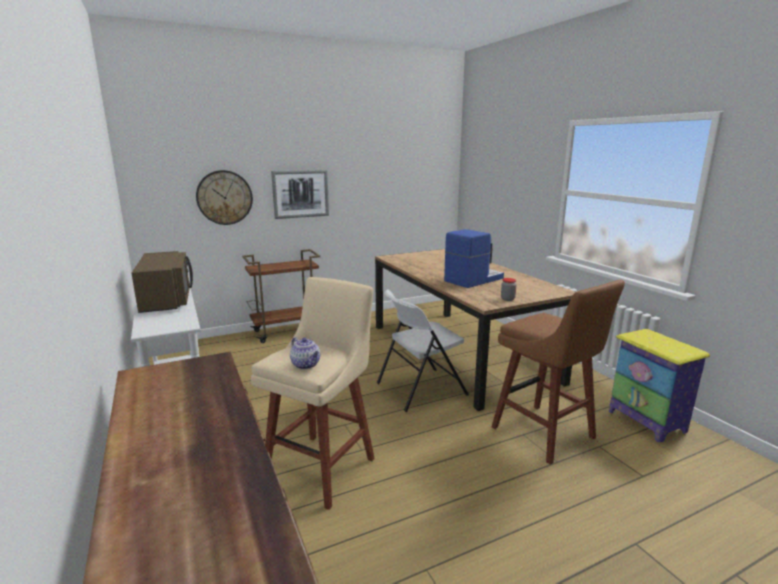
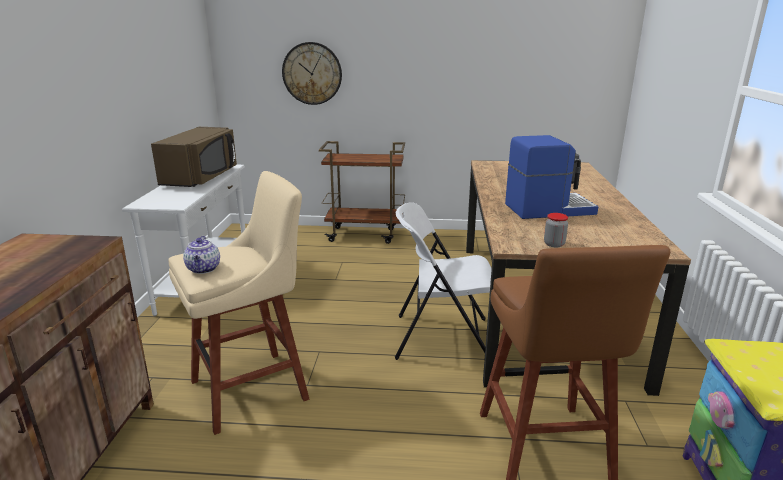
camera: 30 degrees right, 5 degrees up
picture [271,170,329,219] -> none

